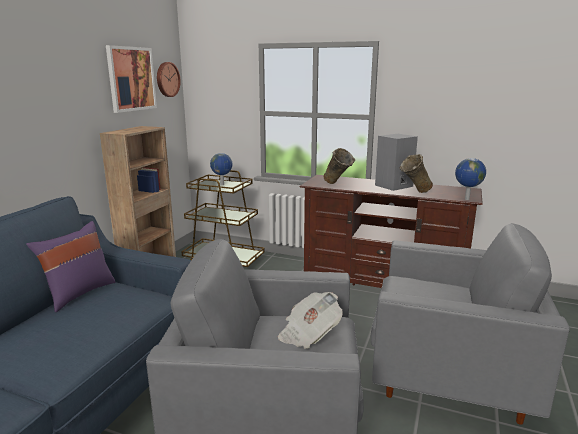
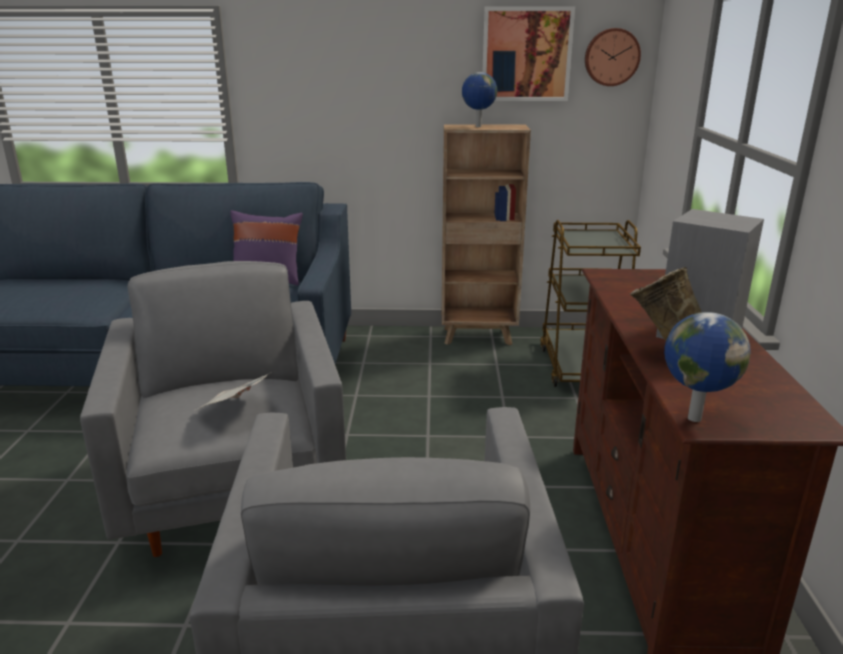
camera: 70 degrees right, 5 degrees up
globe [210,153,232,185] -> globe moved to [462,72,497,127]
beige vase [323,148,355,184] -> none

